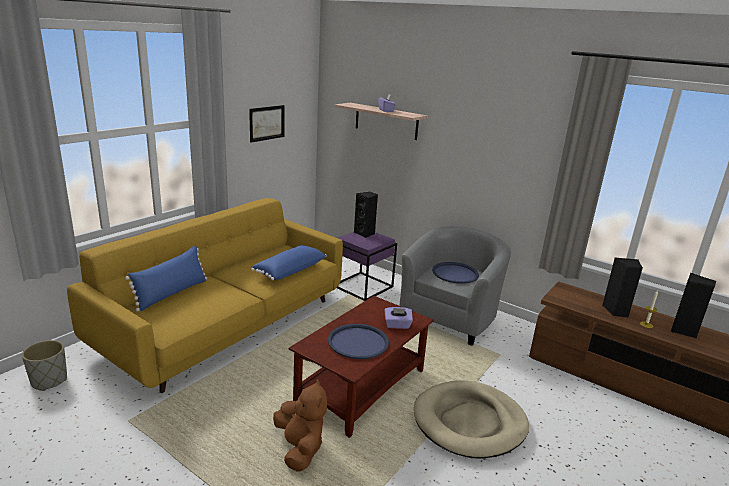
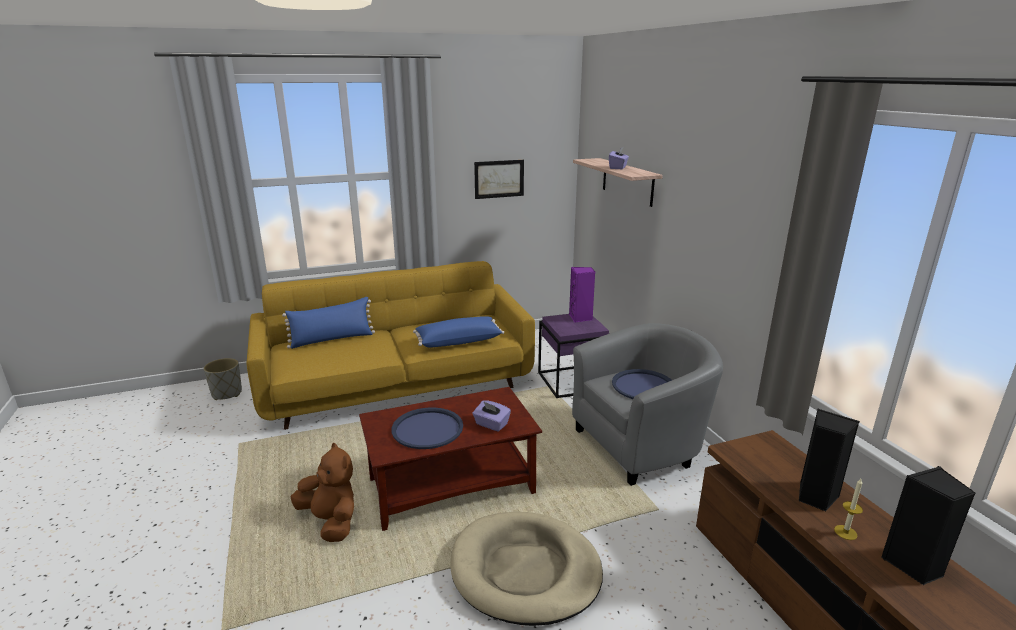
camera: 35 degrees right, 0 degrees up
brown plush toy [273,380,327,472] -> brown plush toy turned 60 degrees counterclockwise [291,443,354,542]
black speaker [354,192,378,238] -> purple speaker [569,267,595,323]

